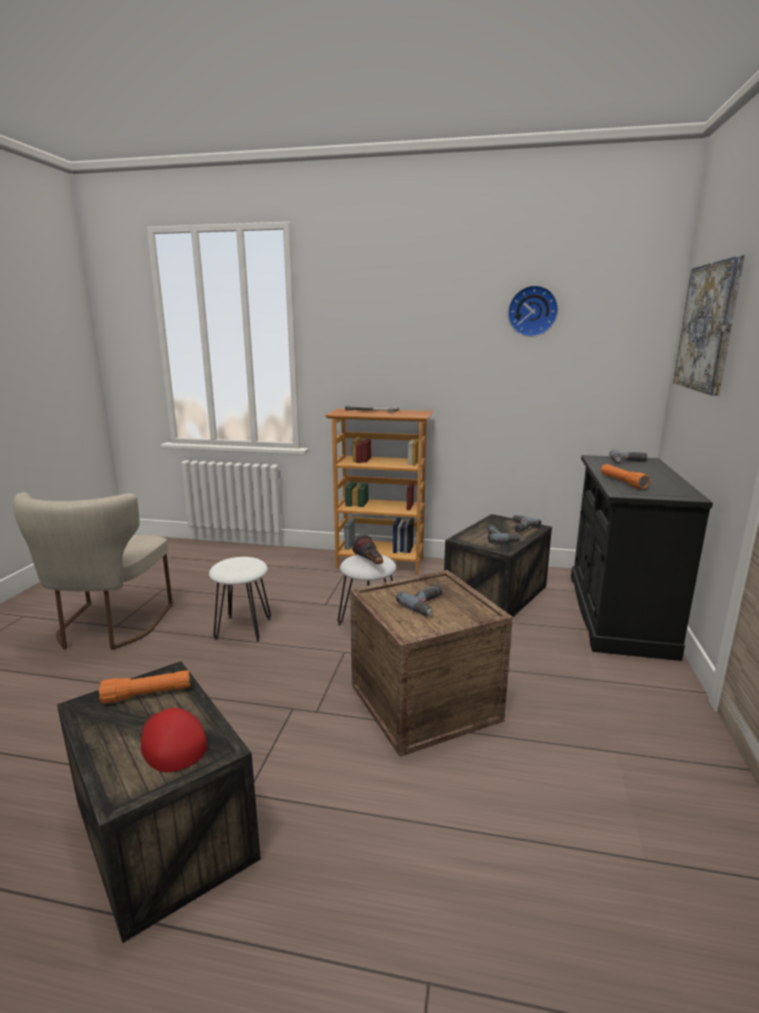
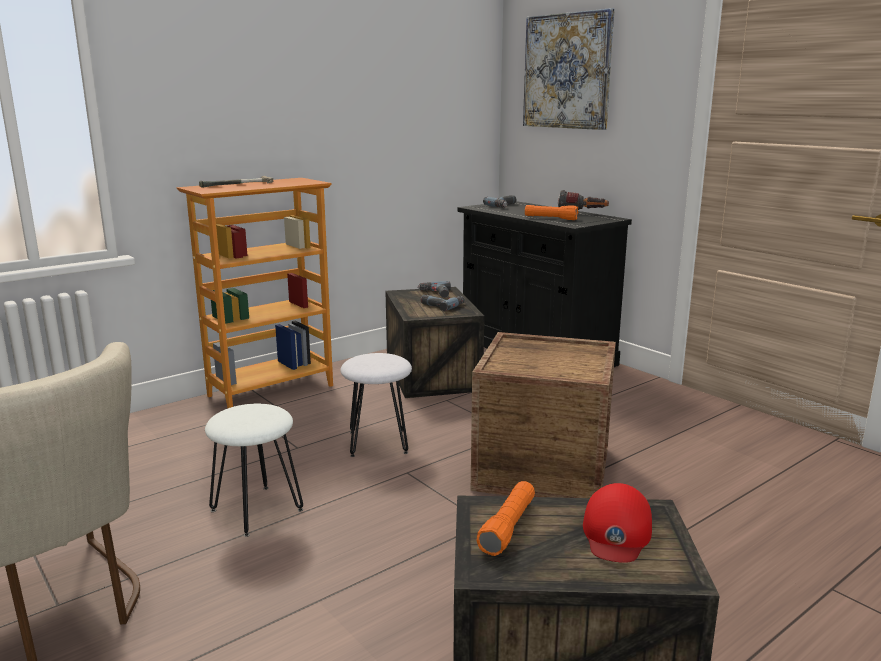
camera: 50 degrees left, 0 degrees up
red cap [141,708,207,772] -> red cap turned 75 degrees counterclockwise [583,483,652,563]
flashlight [351,534,383,564] -> flashlight moved to [558,190,609,210]
power drill [396,585,442,616] -> none
wall clock [508,285,558,337] -> none

